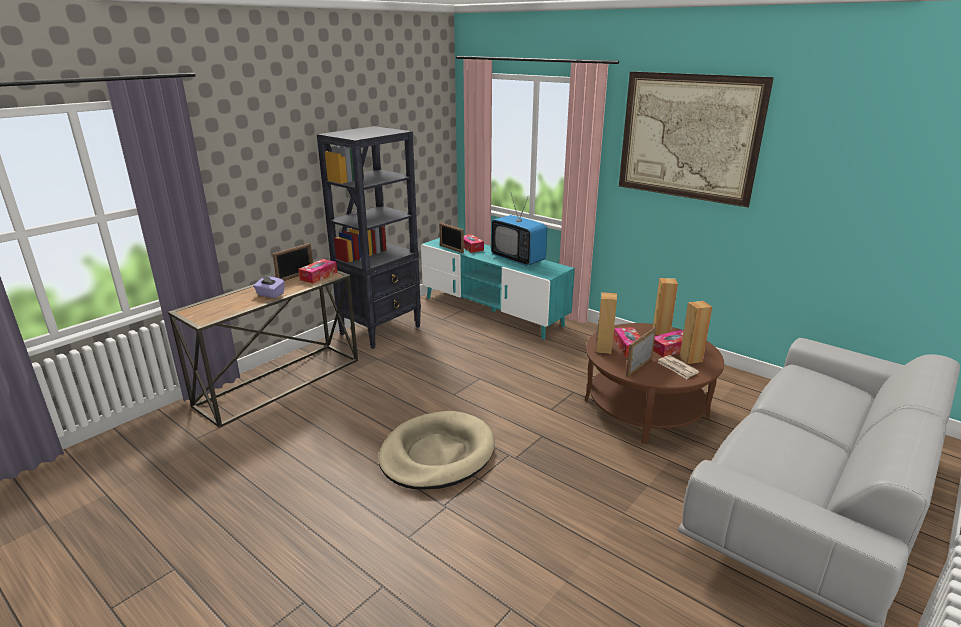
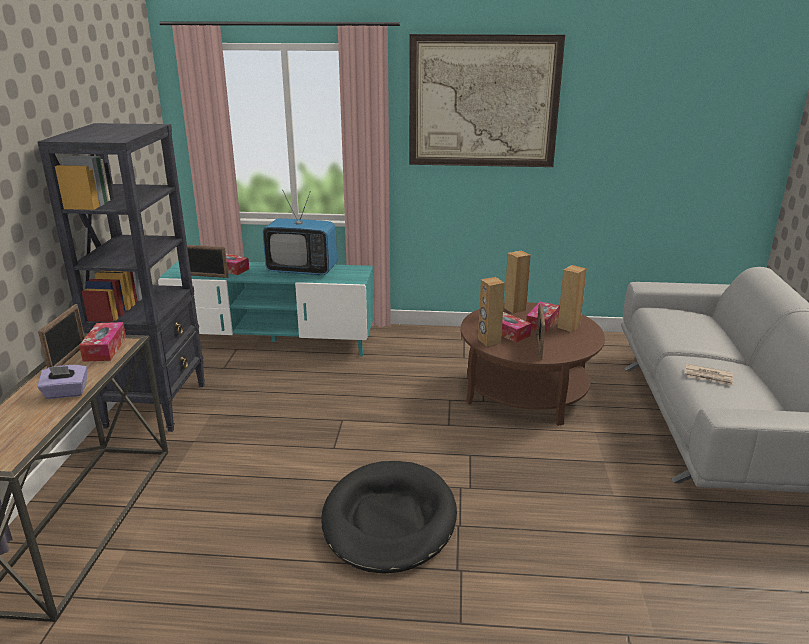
camera: 35 degrees left, 0 degrees up
beige dog bed [378,411,495,489] -> black dog bed [321,461,457,574]
newspaper [657,355,699,379] -> newspaper moved to [685,364,734,386]

